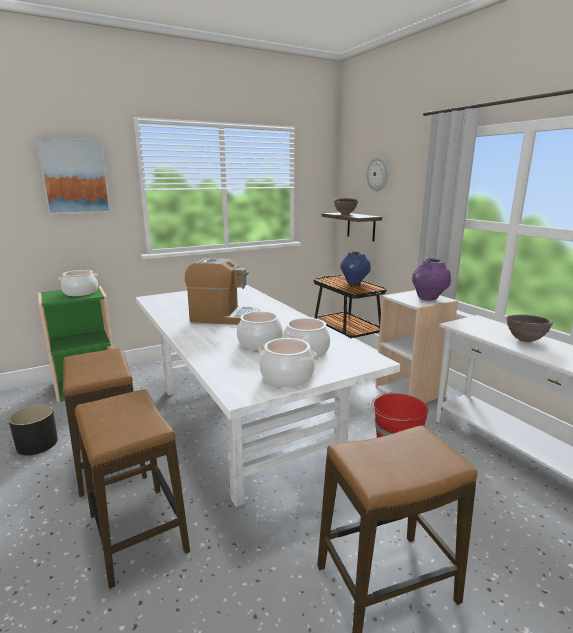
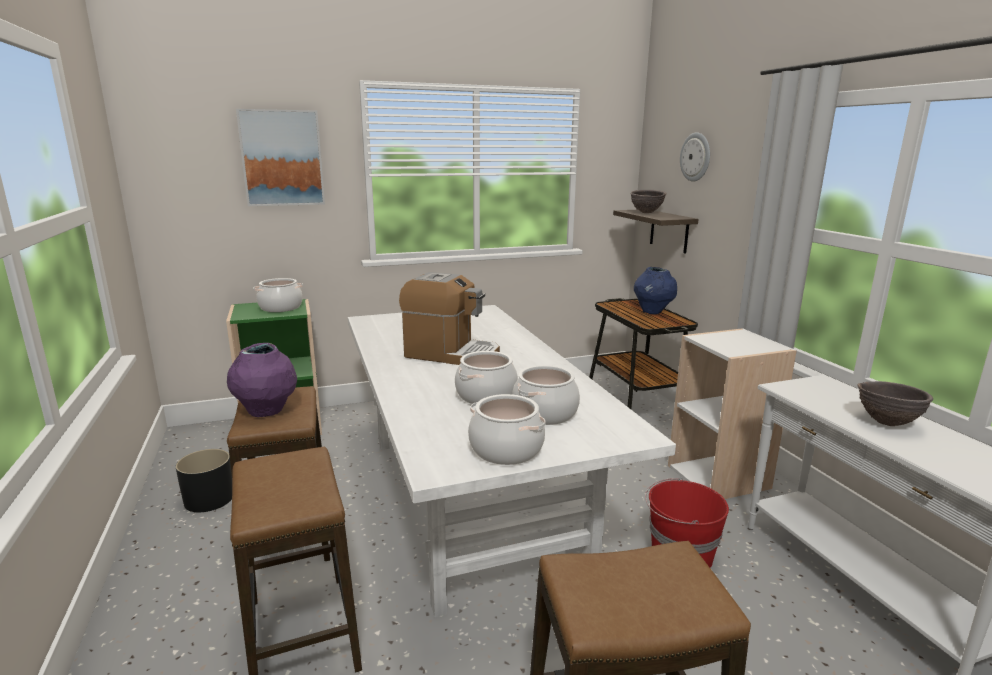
camera: 10 degrees right, 0 degrees up
purple vase [412,258,451,301] -> purple vase moved to [227,343,297,417]

